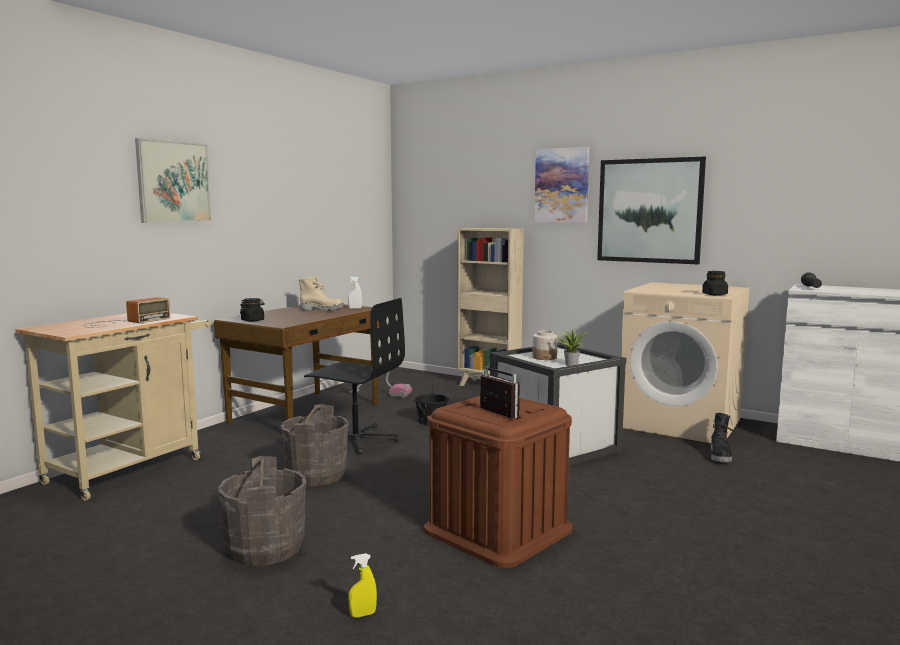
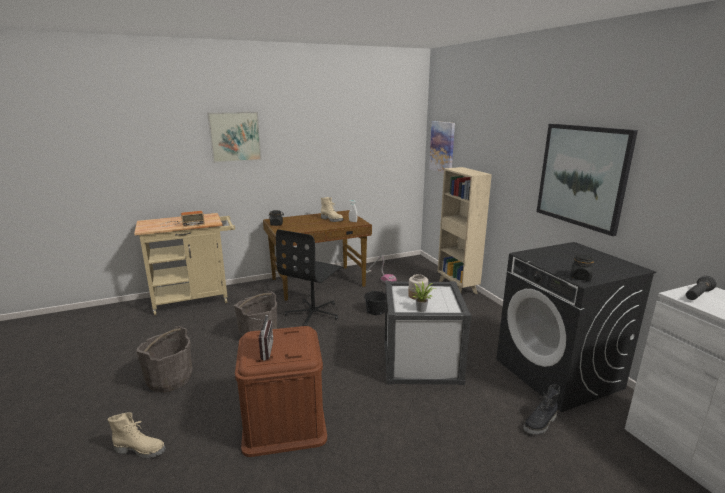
camera: 35 degrees right, 10 degrees up
black office chair [304,298,405,455] -> black office chair turned 60 degrees clockwise [276,229,342,326]
yellow spray bottle [348,553,377,618] -> beige boot [108,413,166,459]
picture [534,147,589,223] -> picture moved to [429,121,455,173]
beige washing machine [621,282,750,443] -> black washing machine [496,242,656,412]

